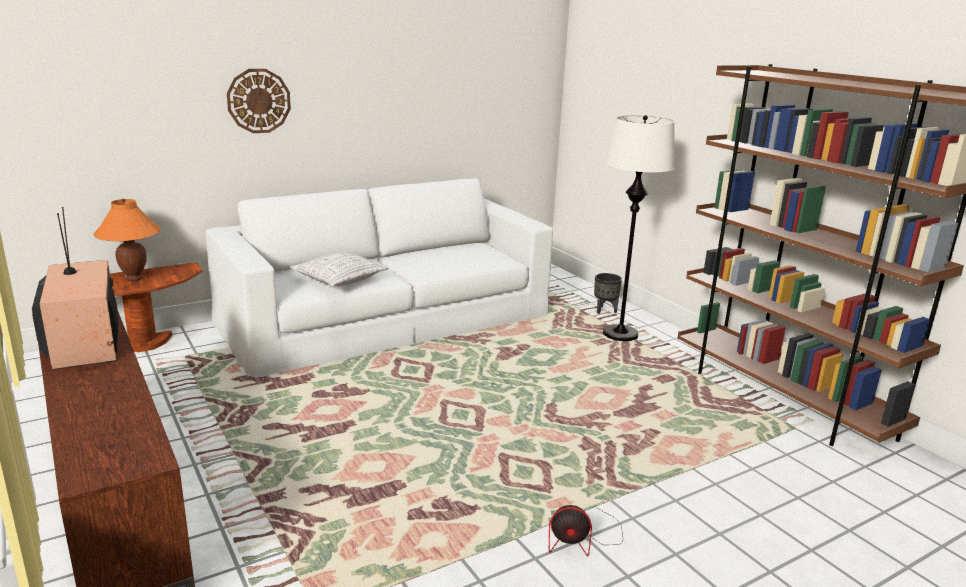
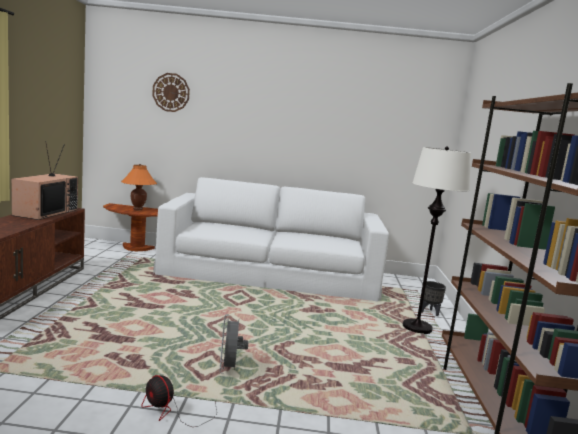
camera: 35 degrees right, 10 degrees down
wall clock [227,69,291,133] -> wall clock moved to [152,73,190,112]
pillow [290,252,388,286] -> none
none -> grey fan [220,314,249,374]

